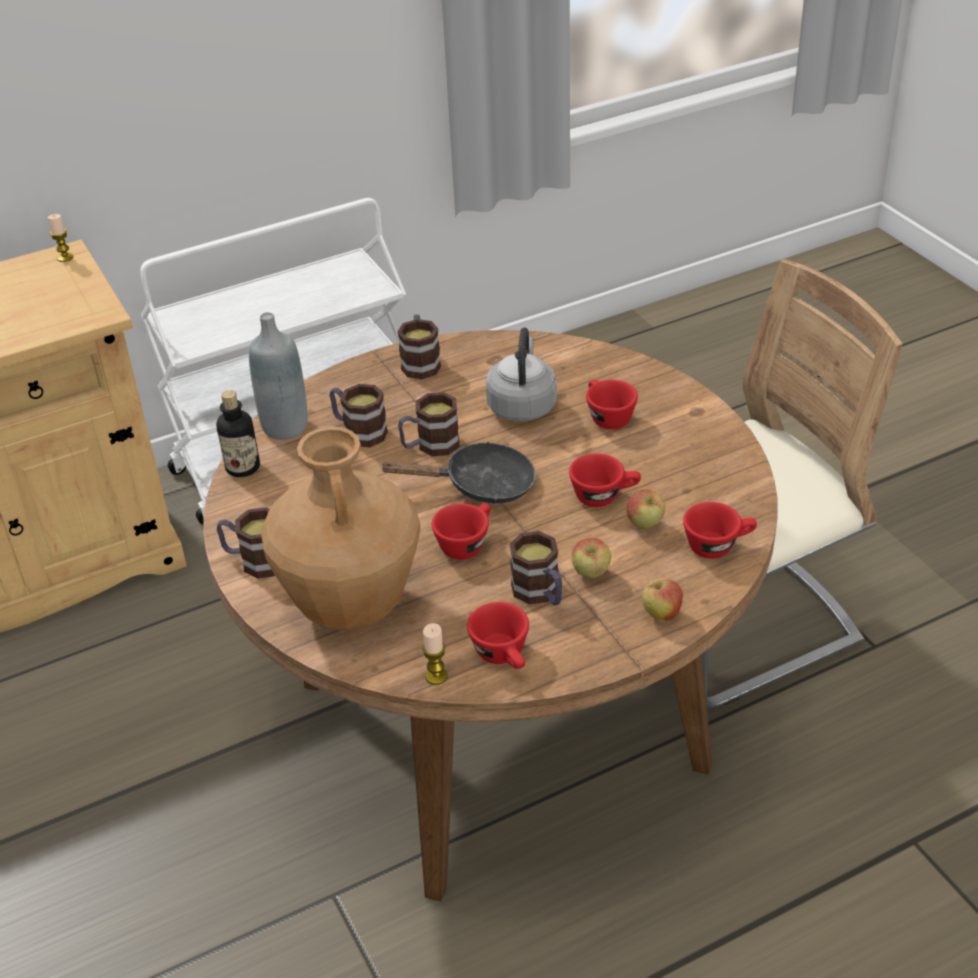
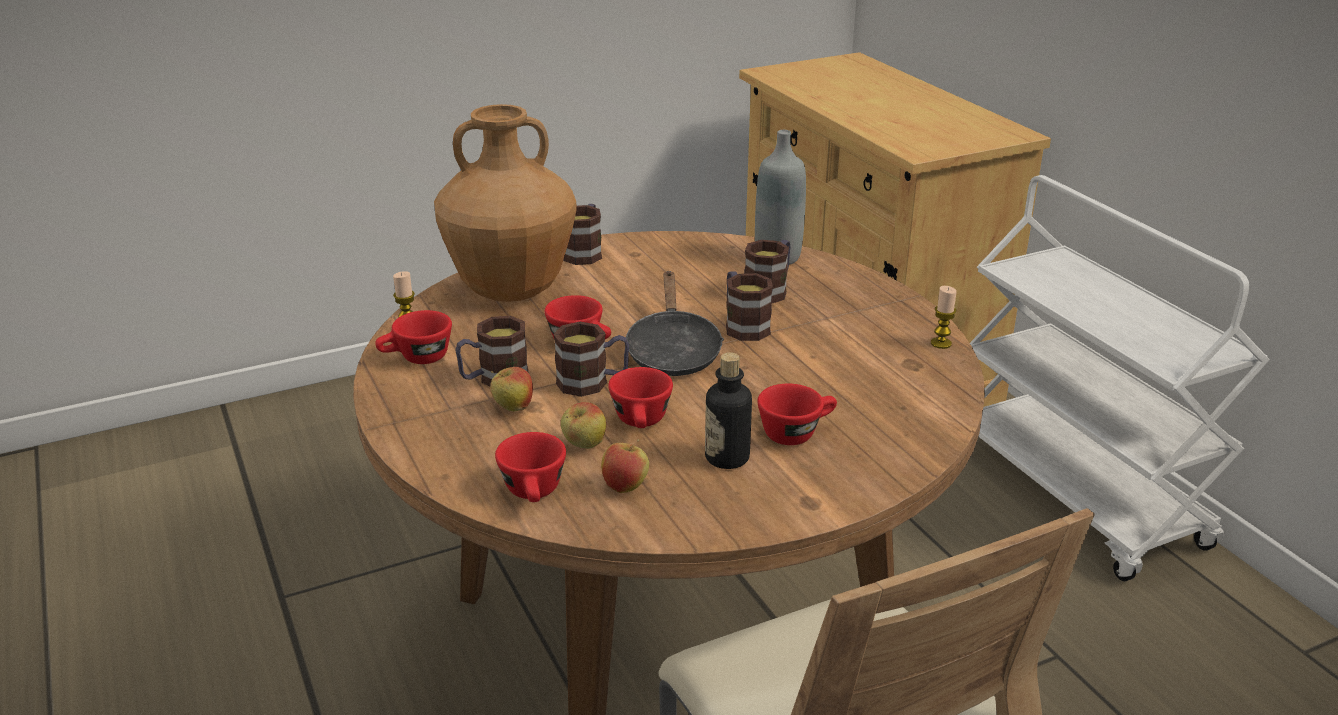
camera: 90 degrees right, 10 degrees down
candle [48,214,73,262] -> candle moved to [931,286,957,349]
bottle [216,390,260,477] -> bottle moved to [705,352,752,469]
mug [397,314,441,379] -> mug moved to [553,322,629,397]
grey kettle [486,327,557,422] -> none
apple [642,578,683,622] -> apple moved to [601,439,649,493]

